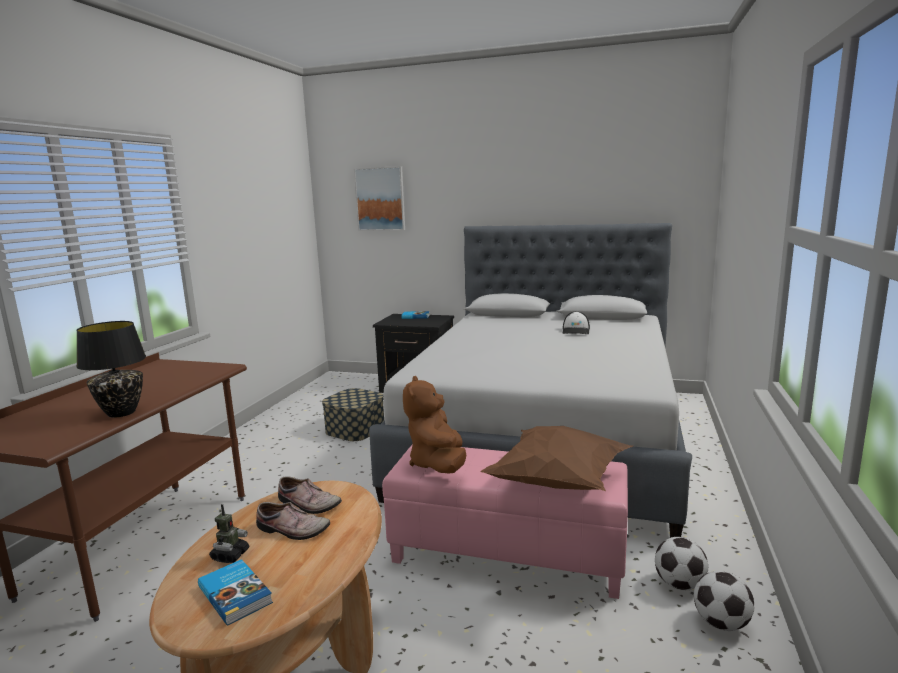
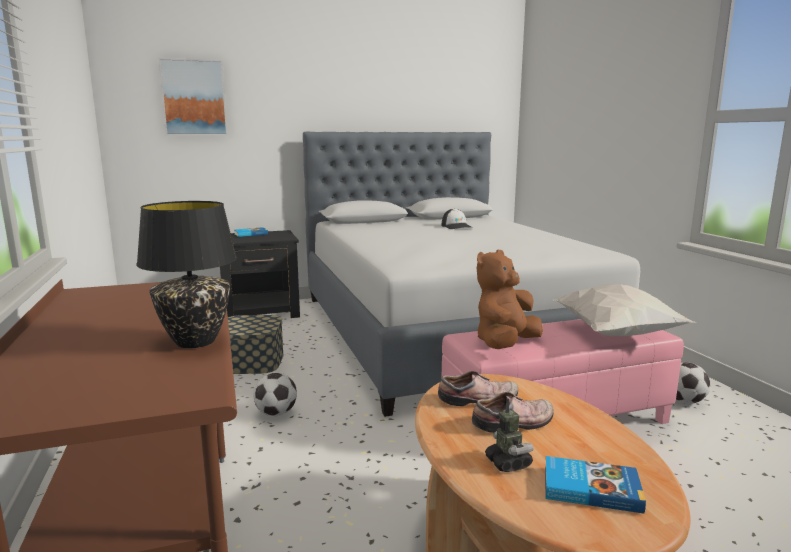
camera: 35 degrees left, 0 degrees up
brown plush toy [403,376,466,474] -> brown plush toy turned 75 degrees clockwise [477,249,543,349]
brown pillow [480,426,633,491] -> white pillow [552,284,697,336]
football [694,570,754,631] -> football moved to [253,373,297,416]

